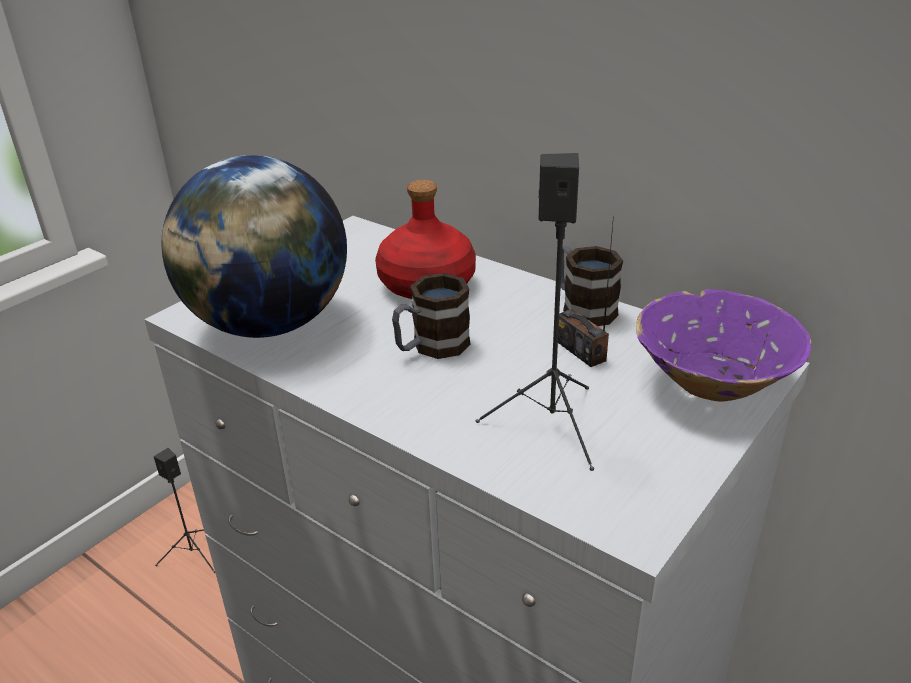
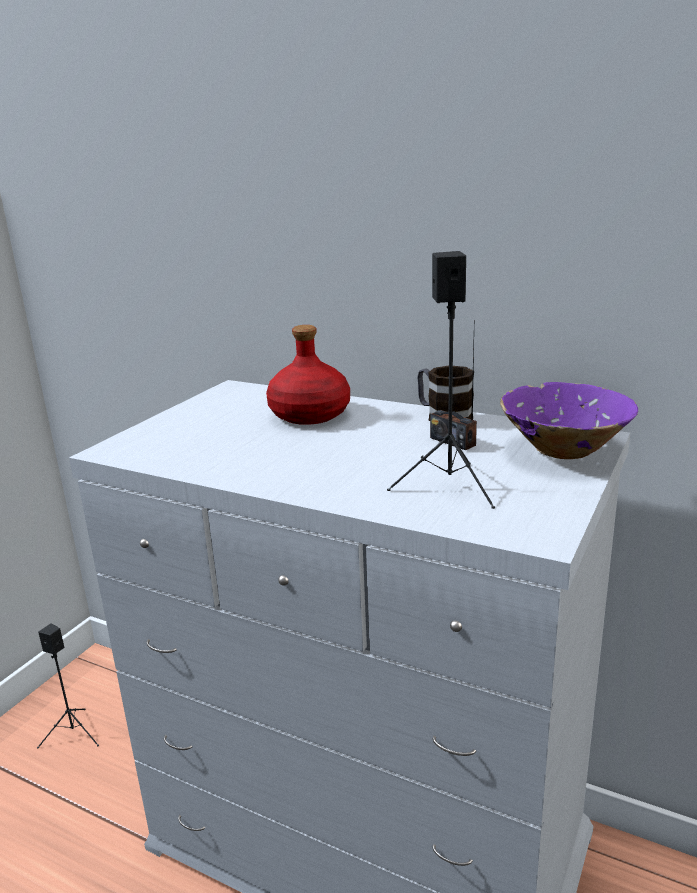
camera: 10 degrees left, 10 degrees down
globe [162,155,347,338] -> none
mug [392,273,471,359] -> none

